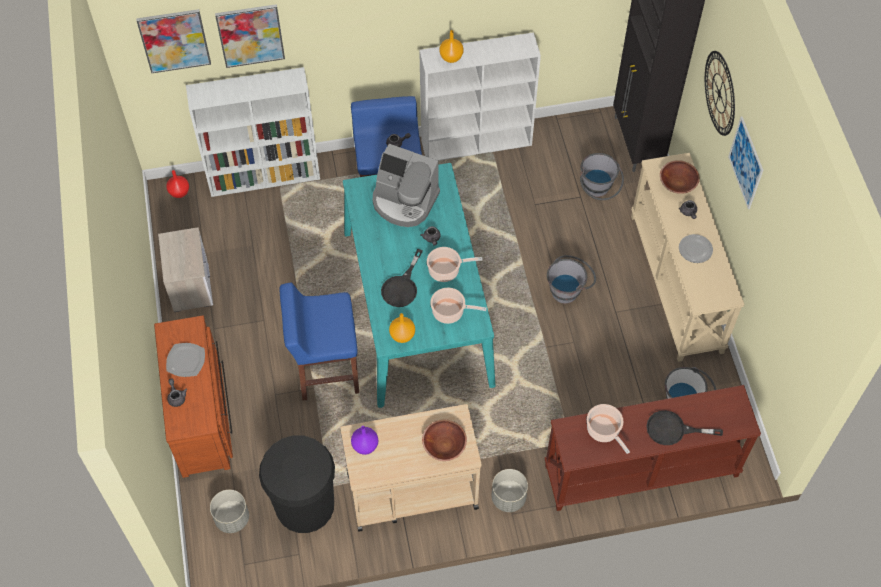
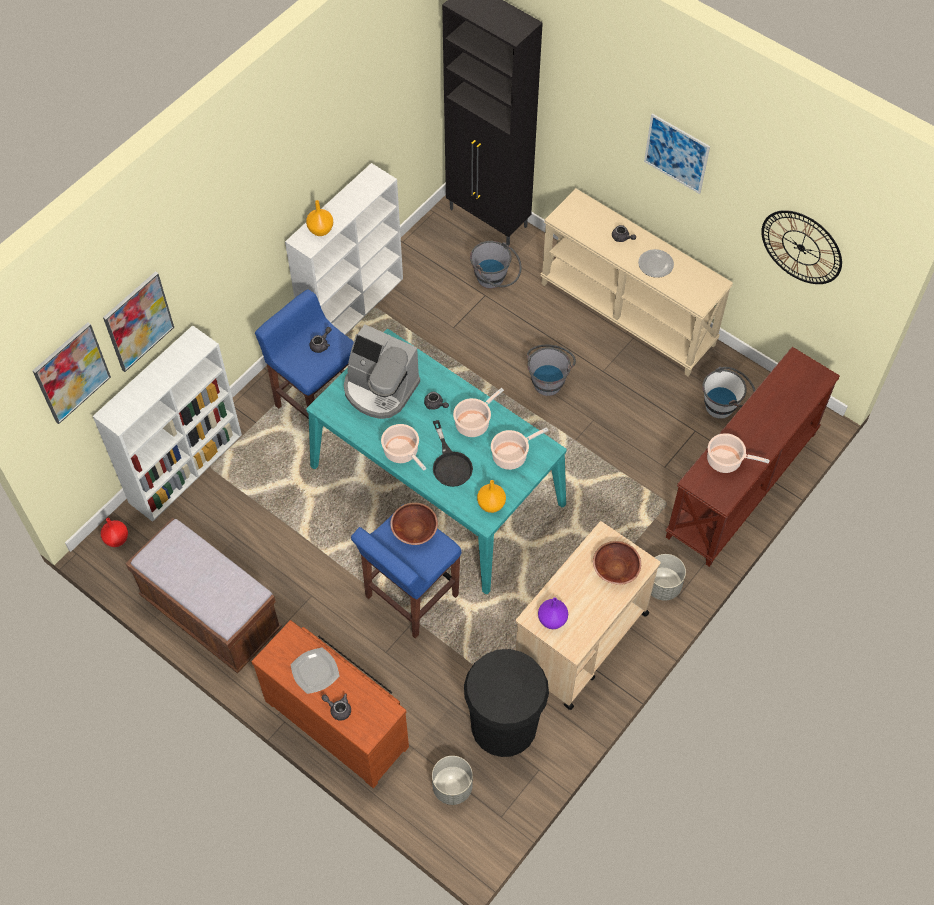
camera: 40 degrees left, 0 degrees up
nightstand [158,227,213,312] -> brown bench [126,518,282,674]
coffee machine [373,144,440,227] -> coffee machine turned 45 degrees clockwise [344,324,420,419]
black frying pan [647,410,723,445] -> none
brown bowl [660,160,700,194] -> brown bowl moved to [390,502,438,545]
wall clock [705,51,735,136] -> wall clock moved to [761,210,842,284]
none -> cooking pot [381,424,426,471]

